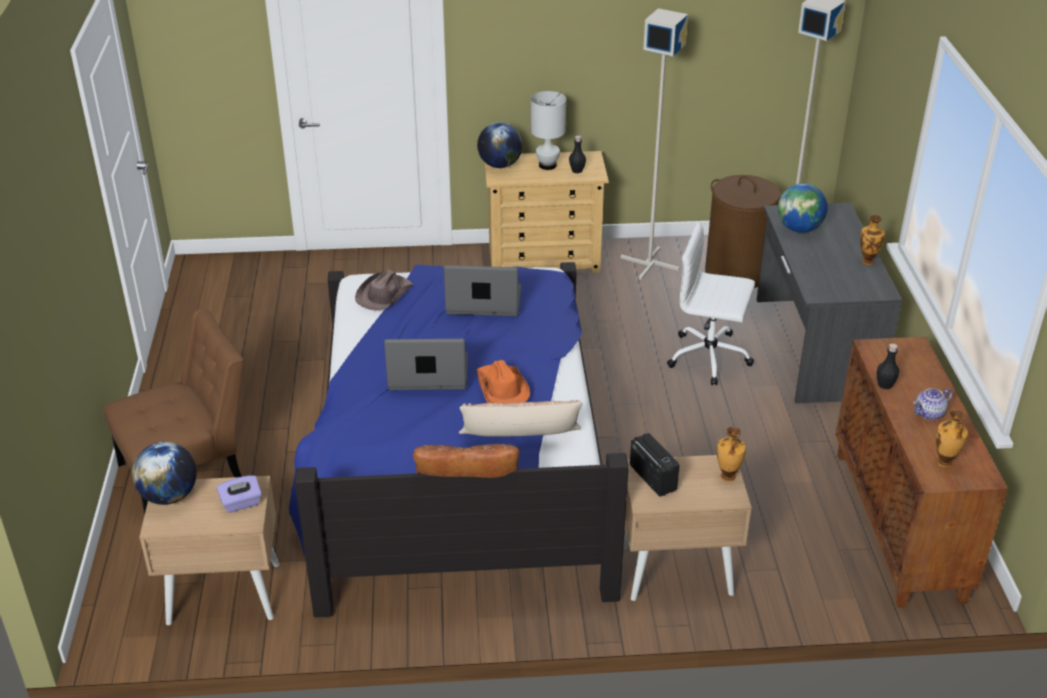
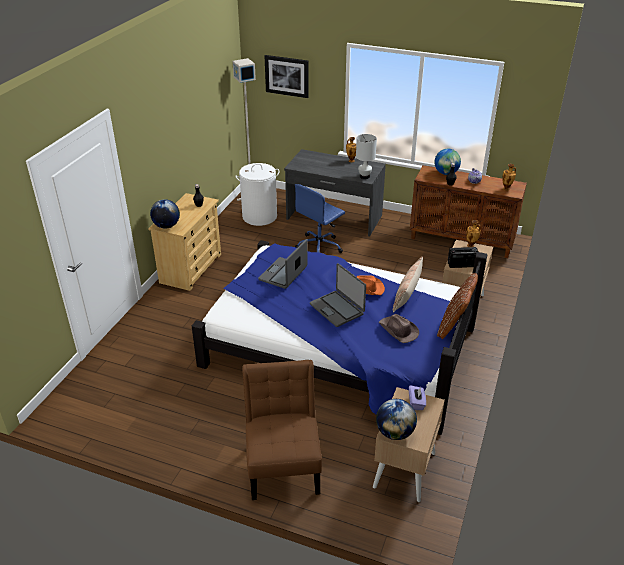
camera: 65 degrees left, 0 degrees up
brown hat [355,269,414,311] -> brown hat moved to [379,314,419,343]
laptop [384,339,468,390] -> laptop turned 60 degrees counterclockwise [310,263,366,327]
white table lamp [531,91,566,170] -> white table lamp moved to [356,134,377,179]
grey floor lamp [621,8,688,280] -> none
white office chair [667,222,755,385] -> blue office chair [295,184,345,253]
brown laundry basket [705,175,781,288] -> white laundry basket [235,163,279,226]
globe [778,183,828,233] -> globe moved to [434,149,461,175]
none -> picture [264,55,309,98]

